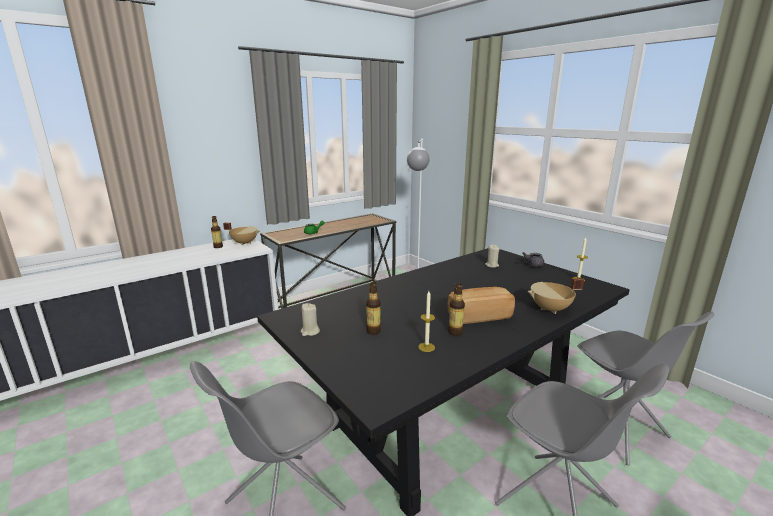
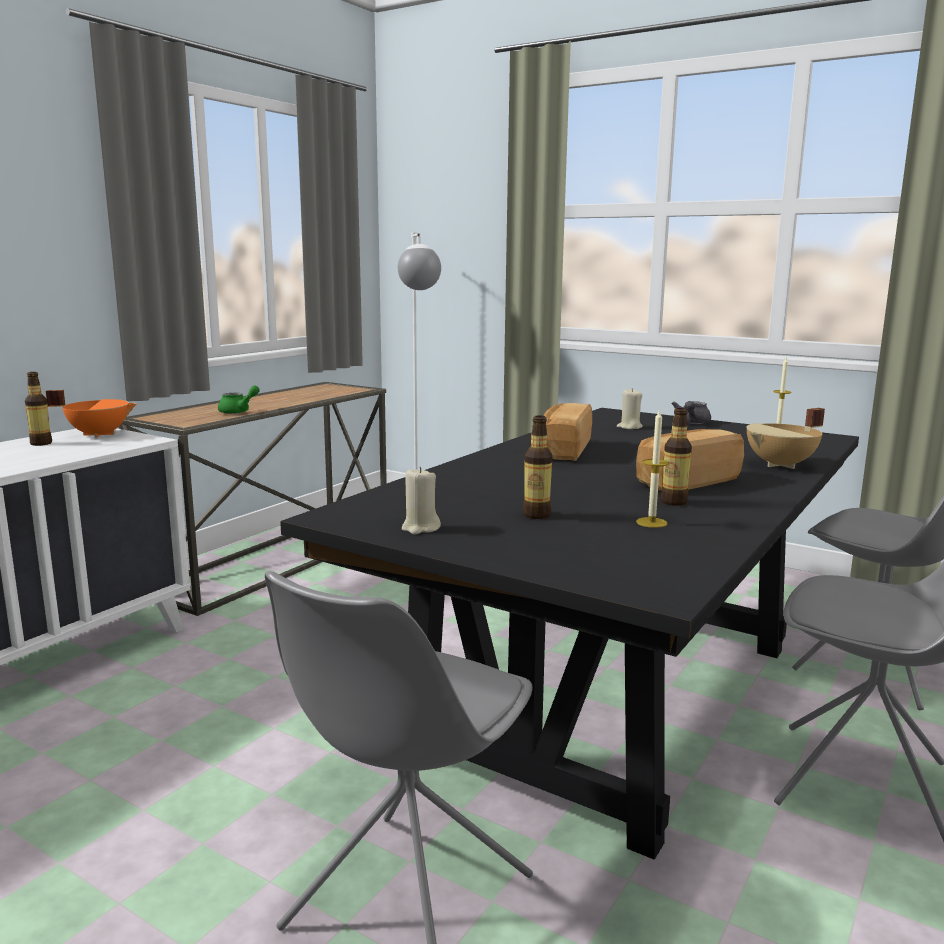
camera: 20 degrees left, 5 degrees down
beige cooking pot [223,222,260,245] -> orange cooking pot [46,390,137,438]
none -> bread [544,403,592,461]

